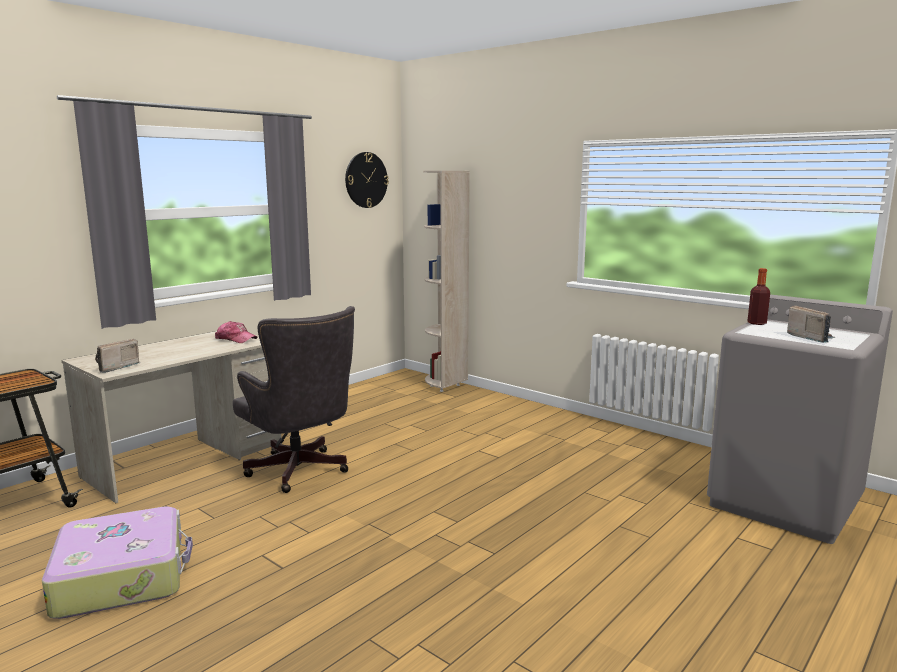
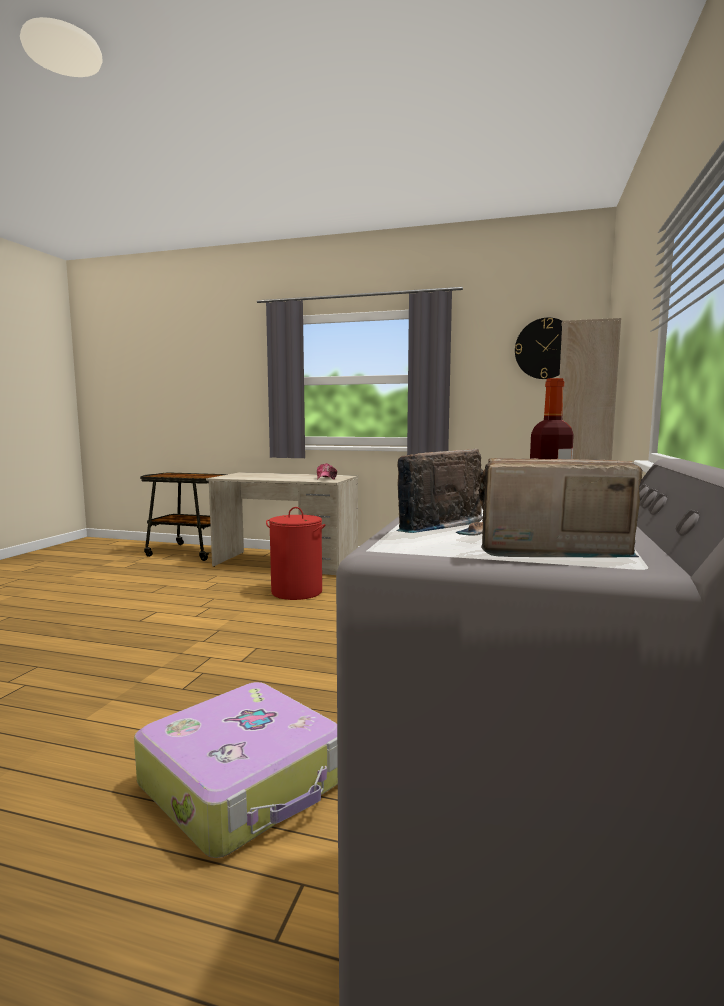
camera: 65 degrees right, 5 degrees down
suitcase [42,506,193,619] -> suitcase moved to [134,682,338,858]
radio [95,339,140,373] -> radio moved to [478,458,642,557]
grey office chair [233,306,355,493] -> red laundry basket [266,507,325,600]

